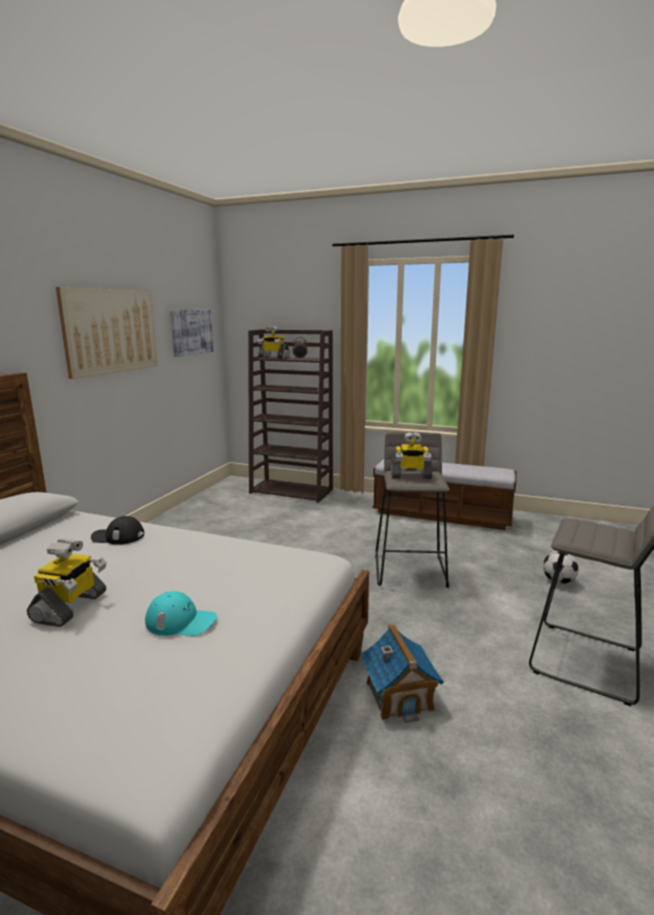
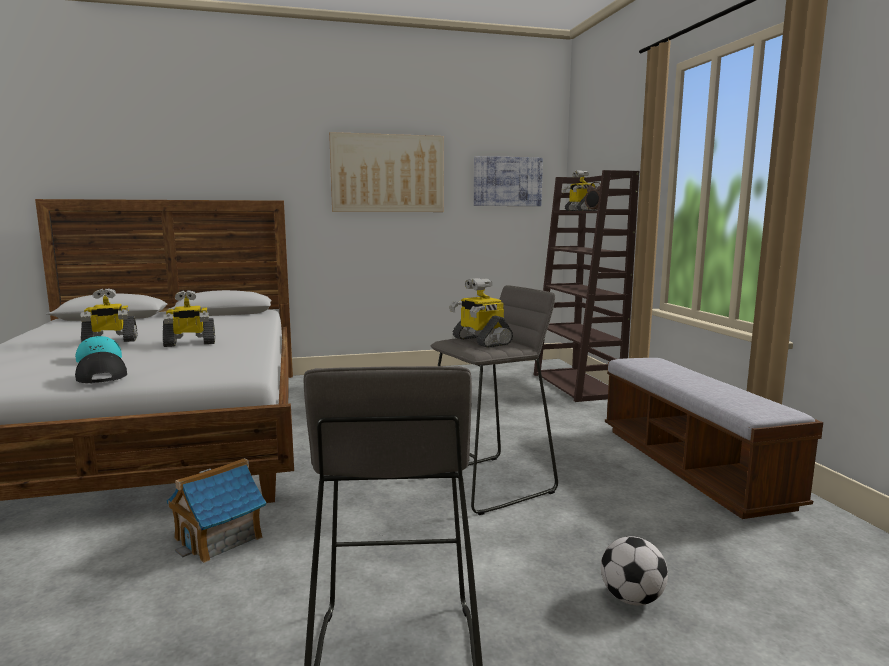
camera: 55 degrees right, 5 degrees down
black cap [91,516,144,545] -> black cap moved to [75,352,127,383]
none -> toy robot [163,290,215,347]

